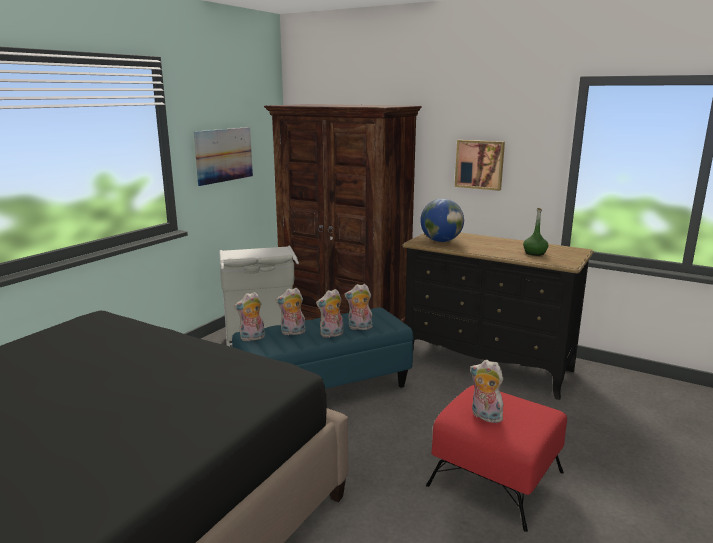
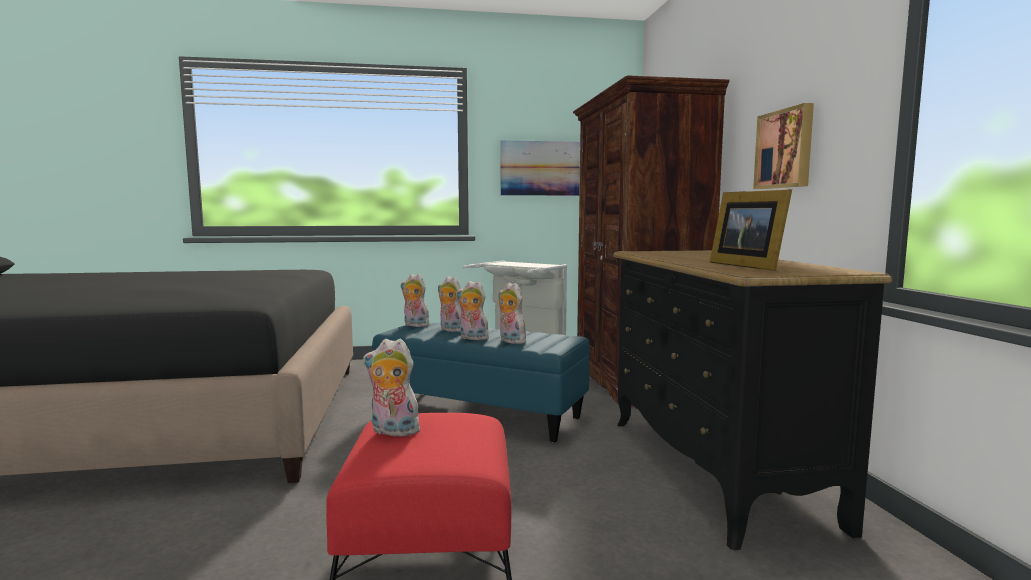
camera: 50 degrees right, 10 degrees down
globe [420,199,464,242] -> none
plush toy [470,360,503,423] -> plush toy turned 75 degrees counterclockwise [363,339,420,437]
green bottle [523,208,549,256] -> picture frame [710,189,792,271]

